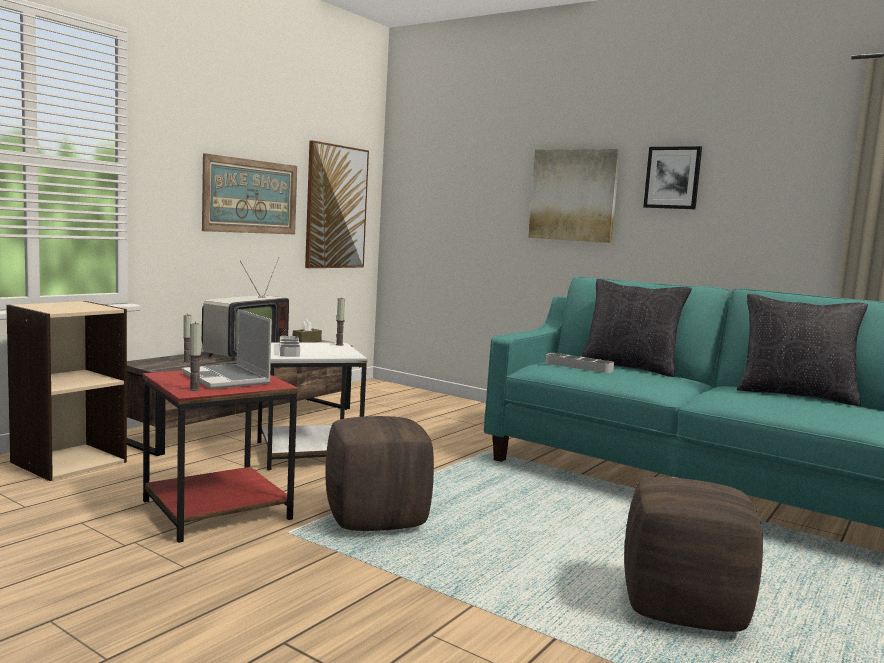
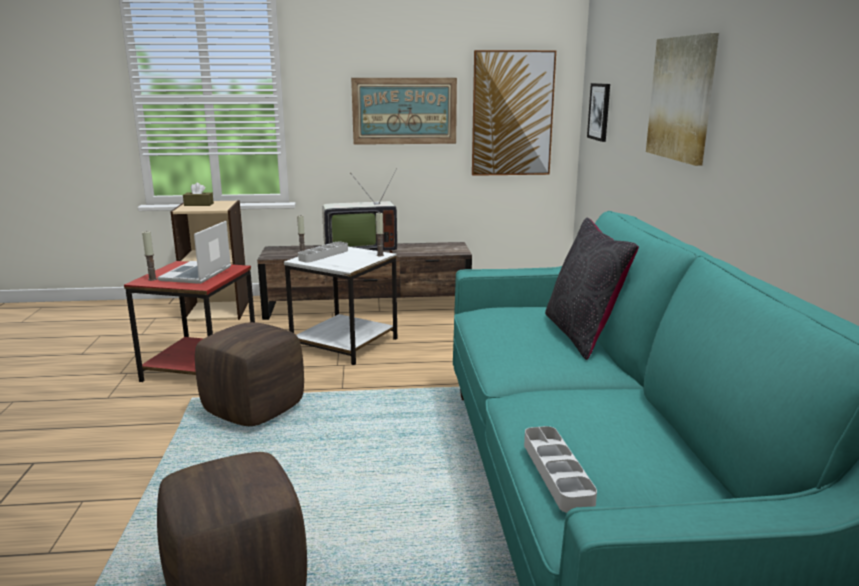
camera: 50 degrees right, 10 degrees up
brown tissue box [293,319,322,343] -> brown tissue box moved to [183,183,214,206]
grey tray [546,353,614,373] -> grey tray moved to [524,426,597,513]
picture [643,146,702,209] -> picture moved to [587,83,610,142]
black pillow [737,294,868,406] -> none

